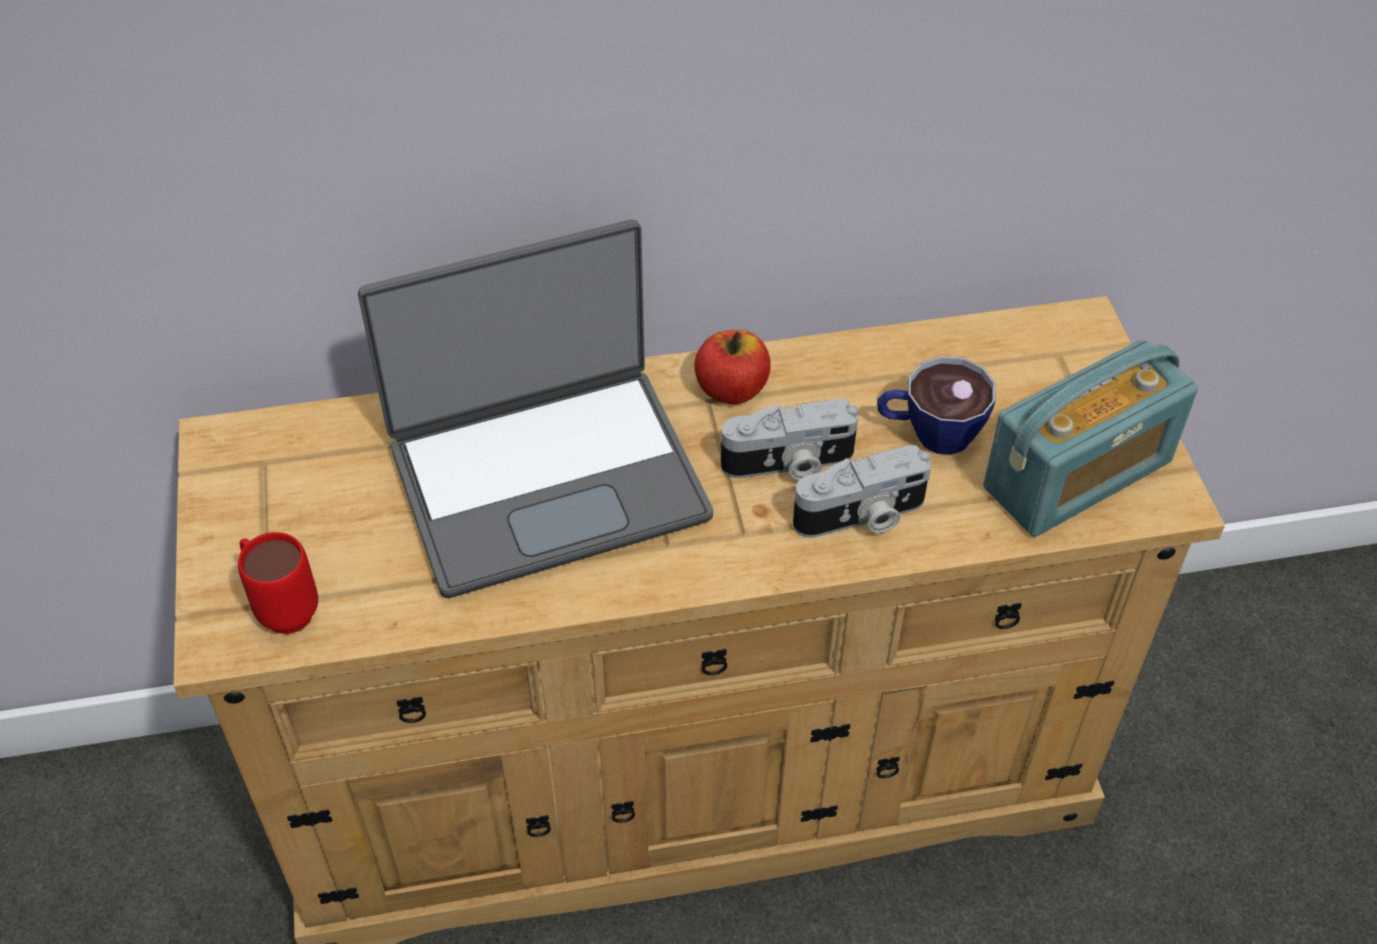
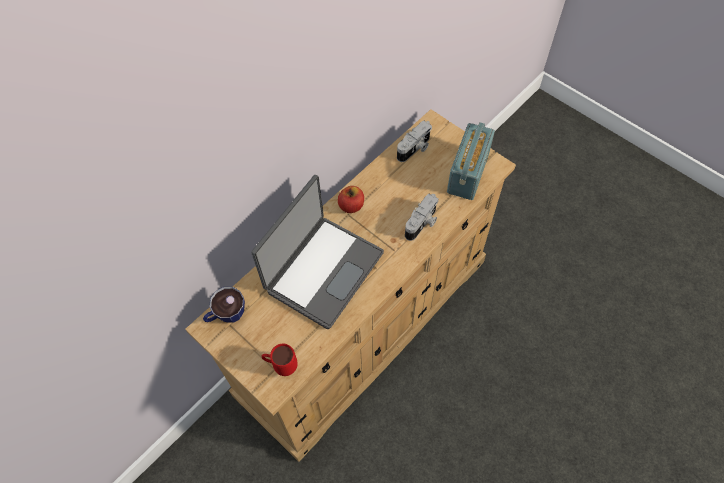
camera: 35 degrees left, 10 degrees up
camera [721,399,858,480] -> camera moved to [397,121,432,162]
cup [877,356,996,455] -> cup moved to [203,287,245,323]

